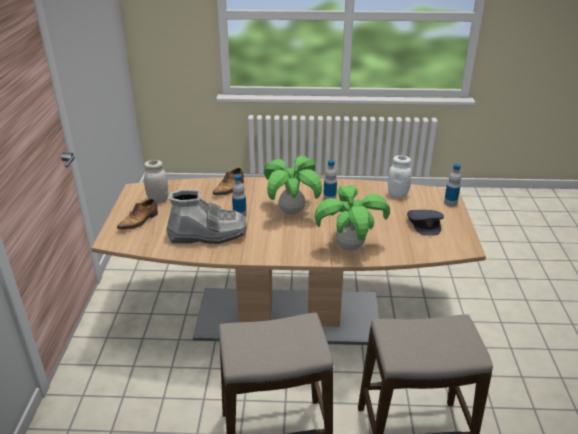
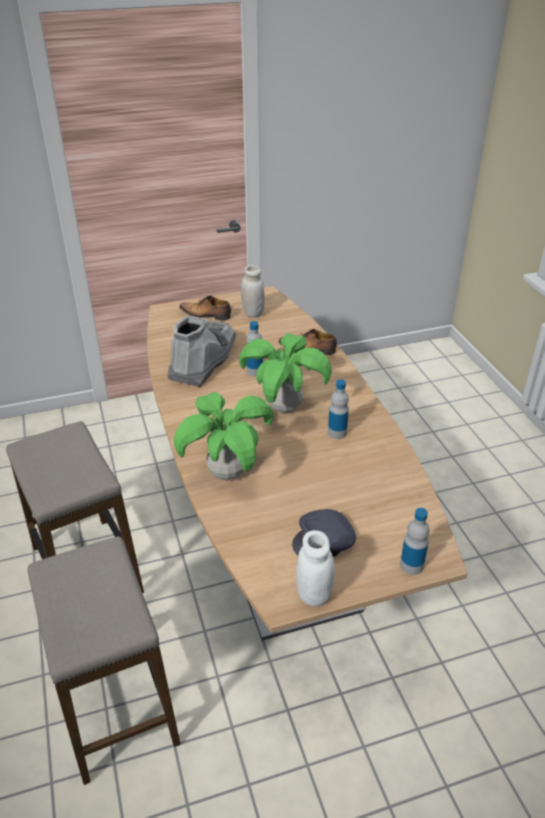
camera: 70 degrees right, 5 degrees up
grey boot [166,189,247,244] -> grey boot turned 135 degrees counterclockwise [167,315,236,387]
white jar [388,155,411,198] -> white jar moved to [296,530,335,606]

